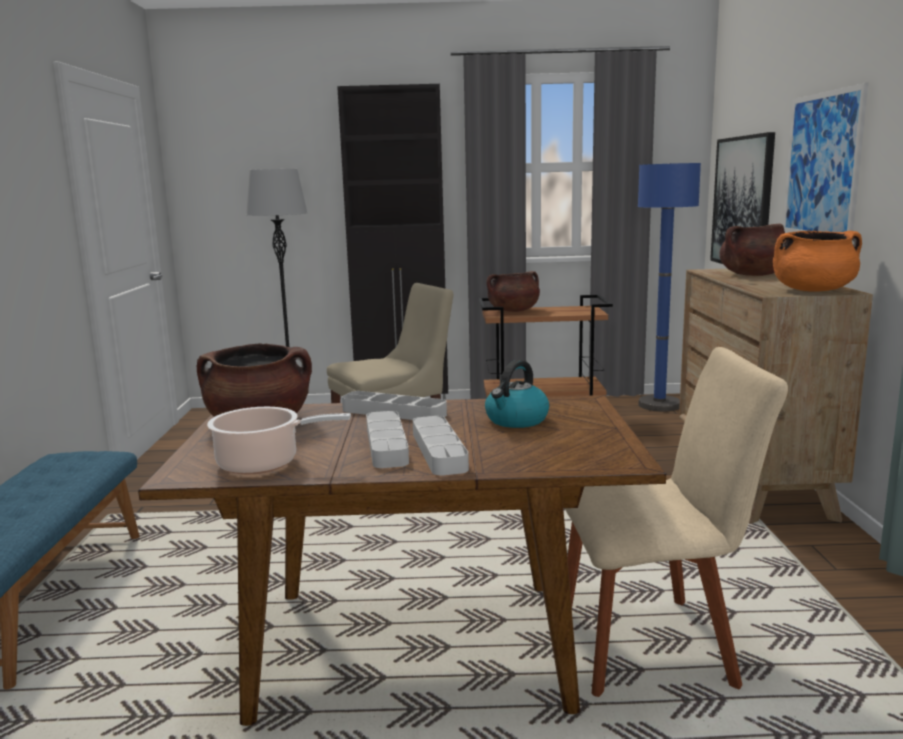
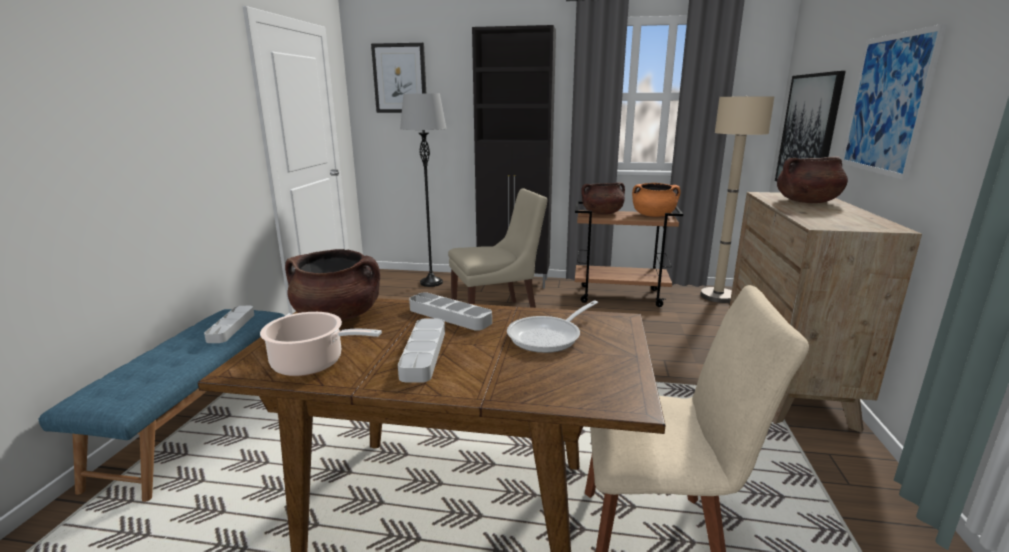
camera: 10 degrees right, 5 degrees up
grey tray [413,416,469,475] -> grey tray moved to [204,306,254,343]
kettle [485,360,549,428] -> frying pan [507,301,598,353]
blue floor lamp [638,163,701,412] -> beige floor lamp [700,96,774,303]
orange cooking pot [773,230,862,292] -> orange cooking pot moved to [632,183,681,217]
none -> picture [371,43,426,113]

